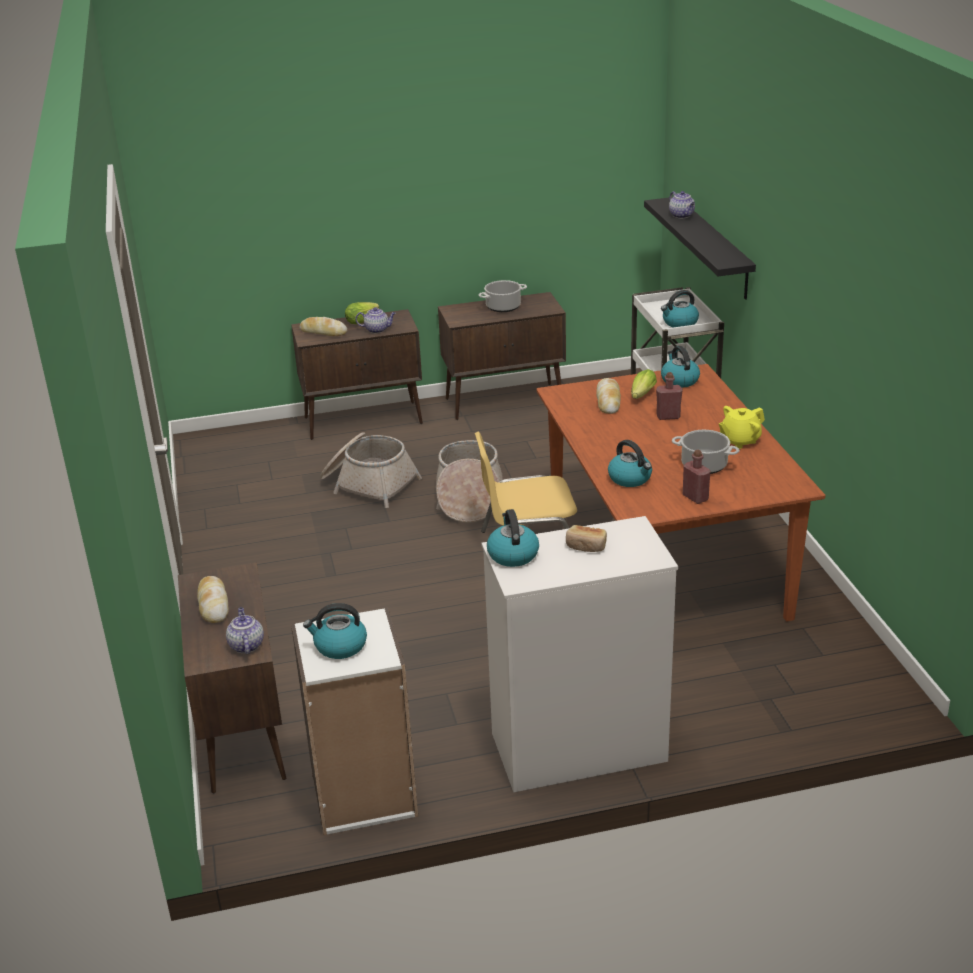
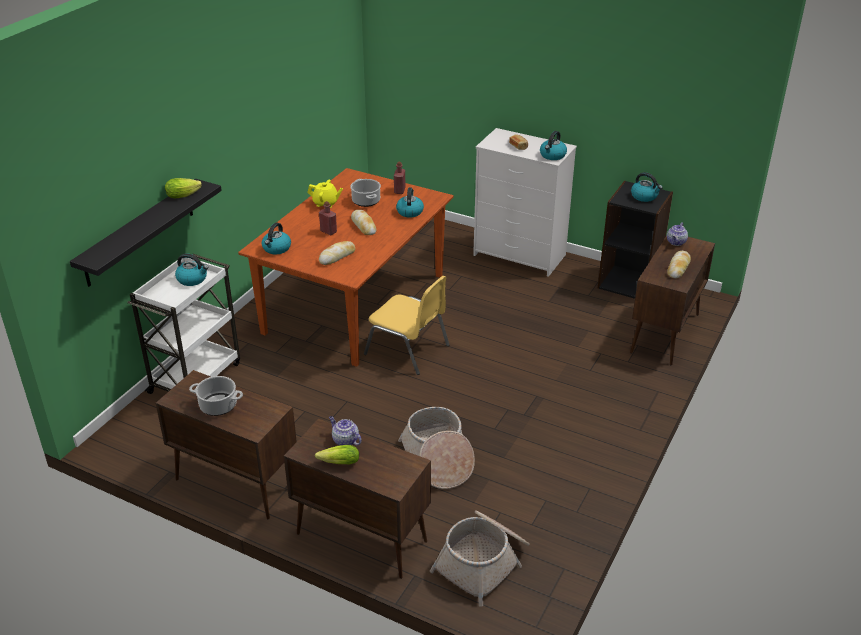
camera: 140 degrees left, 5 degrees up
white bookcase [291,608,418,835] -> black bookcase [598,181,673,299]
bread [299,317,347,336] -> bread moved to [351,210,376,235]
basket [436,440,503,523] -> basket moved to [430,510,530,607]
lettuce [631,369,657,399] -> lettuce moved to [165,178,202,199]
teapot [669,191,695,218] -> none

